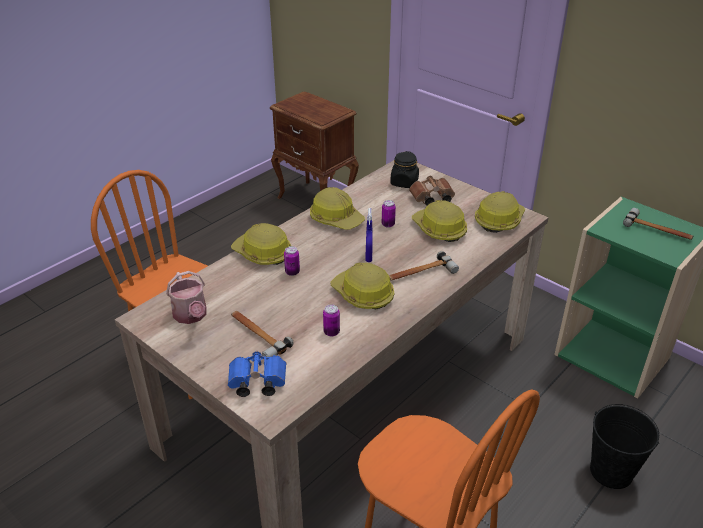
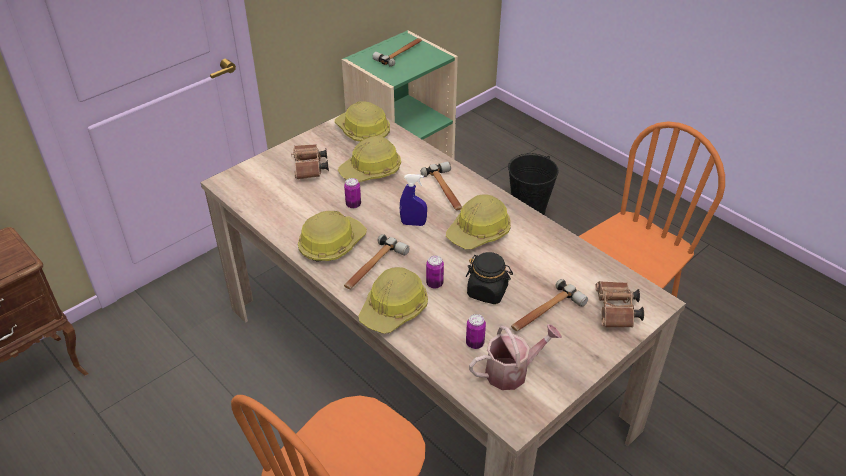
camera: 85 degrees left, 5 degrees up
blue binoculars [228,351,286,397] -> brown binoculars [595,281,644,328]
can [323,304,340,337] -> can moved to [466,314,486,349]
black jar [390,151,419,188] -> black jar moved to [466,252,513,304]
none -> hammer [344,234,410,289]

